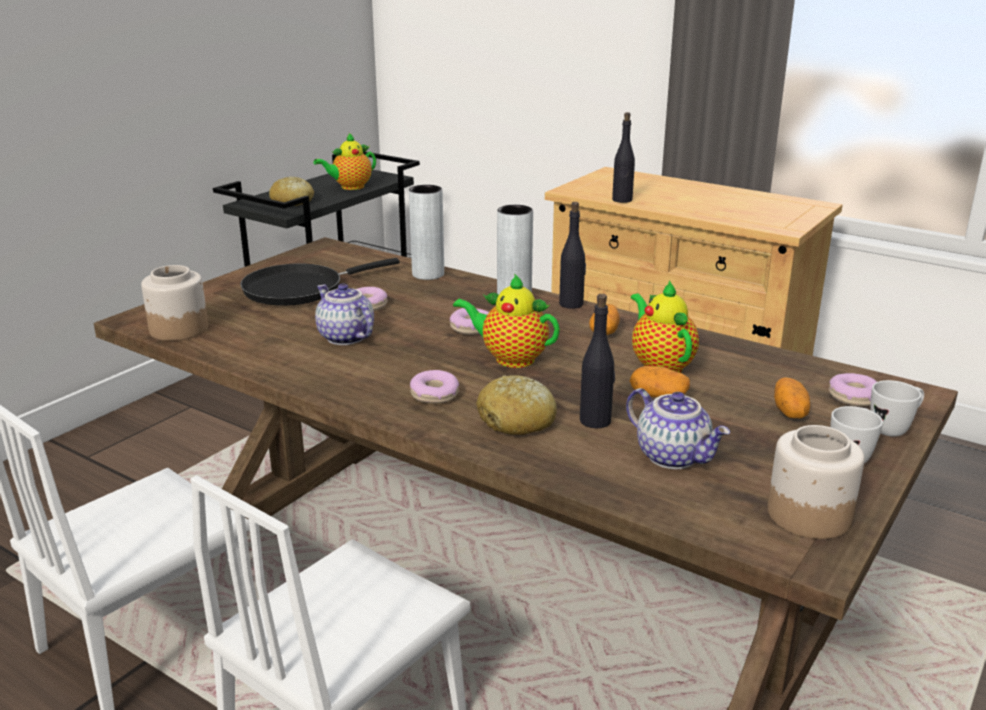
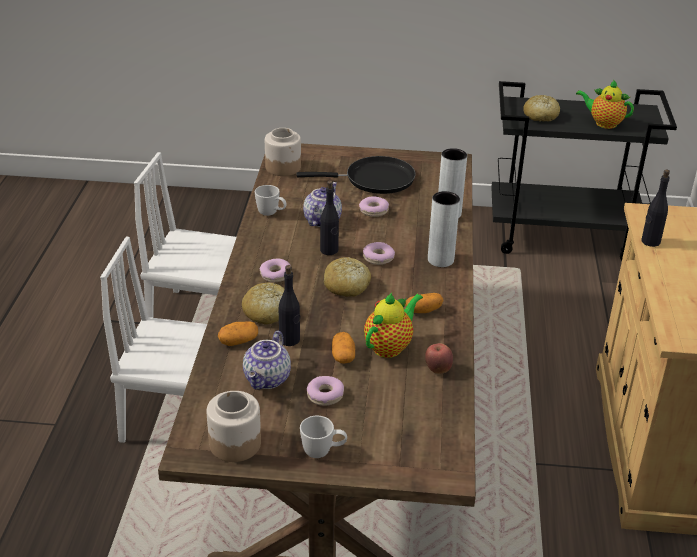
camera: 60 degrees right, 10 degrees up
black frying pan [240,258,400,306] -> black frying pan turned 150 degrees clockwise [296,156,416,194]
teapot [453,273,560,368] -> bread [324,257,371,297]
black bottle [559,202,586,309] -> black bottle moved to [320,181,339,255]
potato [774,378,810,418] -> potato moved to [218,321,258,346]
donut [829,373,877,406] -> donut moved to [307,376,344,406]
white mug [870,380,924,437] -> white mug moved to [255,185,287,216]
none -> apple [425,343,453,374]

